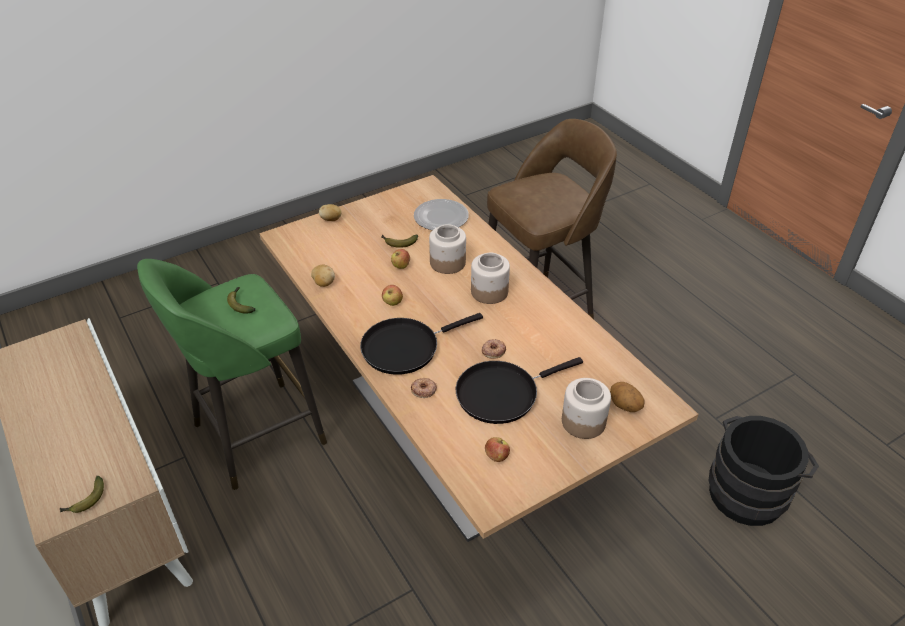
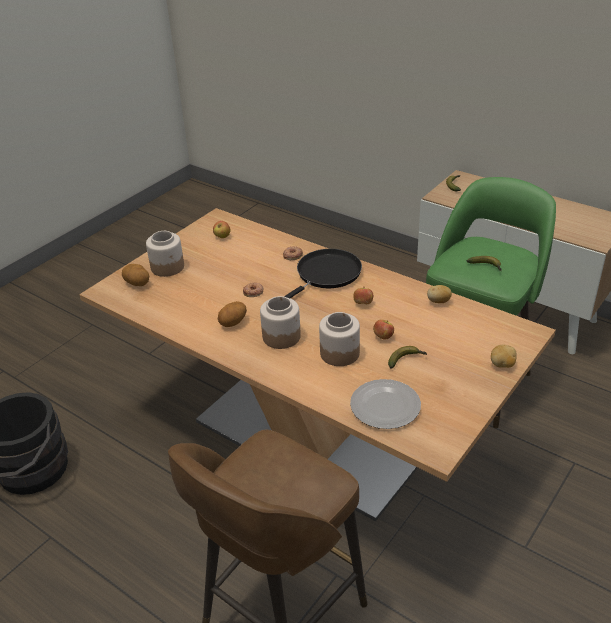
camera: 160 degrees right, 5 degrees down
black frying pan [456,357,583,424] -> none
none -> potato [218,301,247,327]

